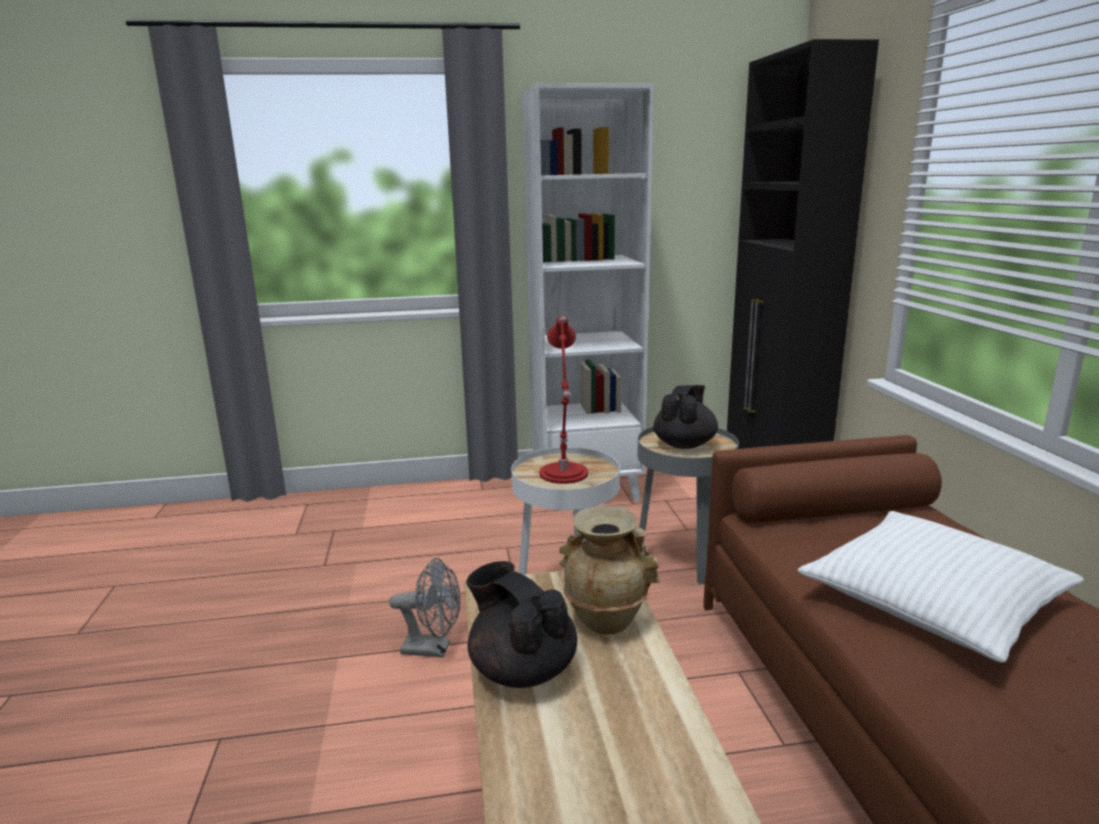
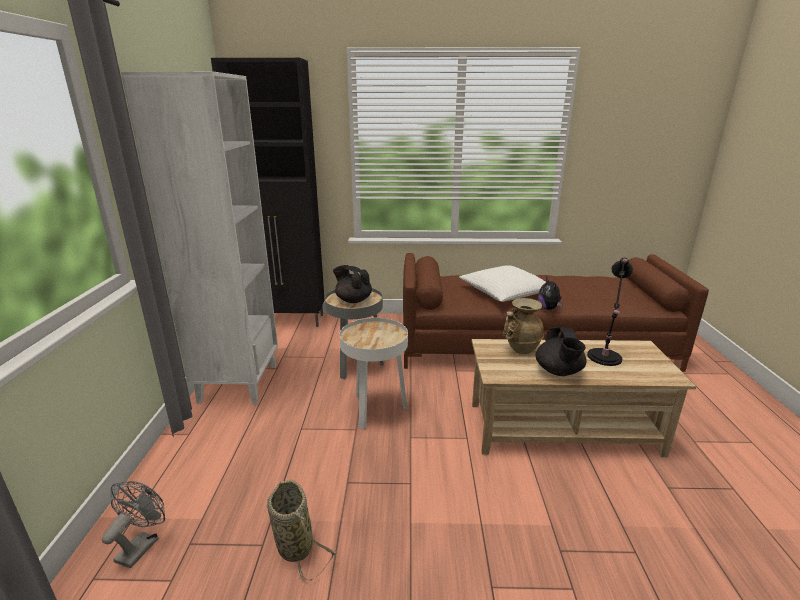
camera: 80 degrees left, 5 degrees up
grey fan [389,558,461,657] -> grey fan moved to [102,481,165,568]
black teapot [466,561,577,688] -> black teapot turned 60 degrees counterclockwise [536,327,587,376]
red table lamp [539,316,588,484] -> none
none -> basket [266,480,336,581]
none -> plush toy [538,278,563,310]
none -> black table lamp [587,258,633,366]

